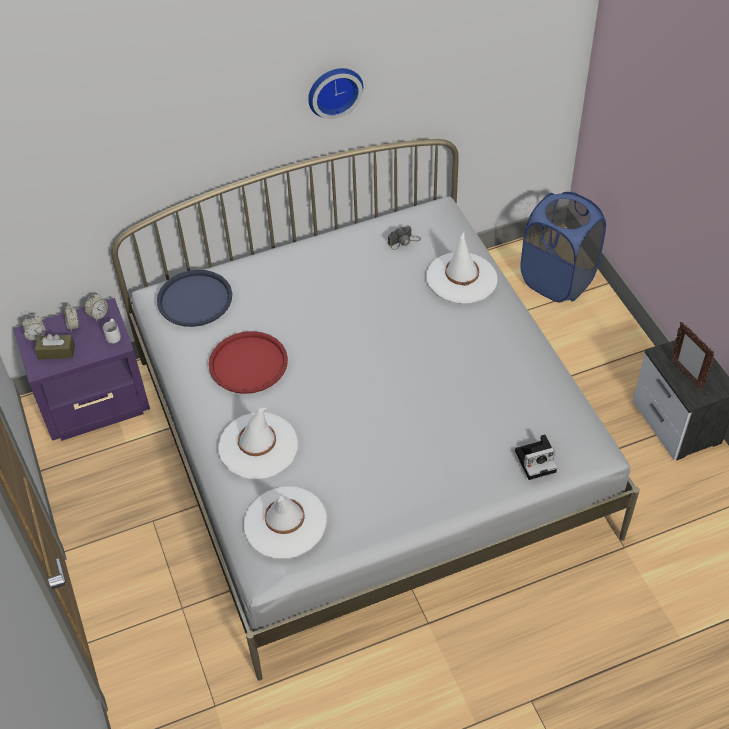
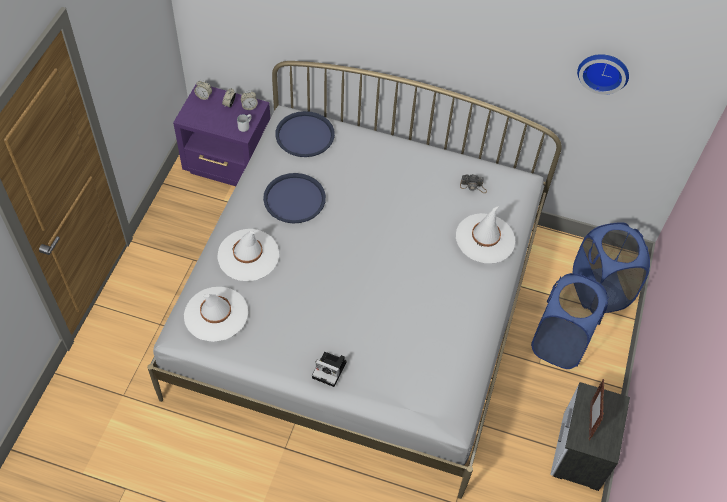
camera: 35 degrees right, 5 degrees up
brown tissue box [35,334,75,360] -> none
red tray [209,331,288,394] -> blue tray [263,173,326,223]
wall clock [308,68,363,119] -> wall clock moved to [577,54,629,95]
camera [515,435,557,480] -> camera moved to [312,352,347,387]
none -> blue laundry basket [531,273,609,369]

